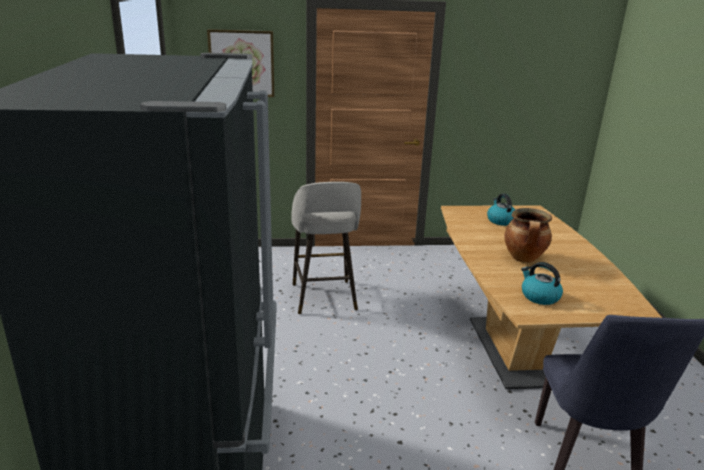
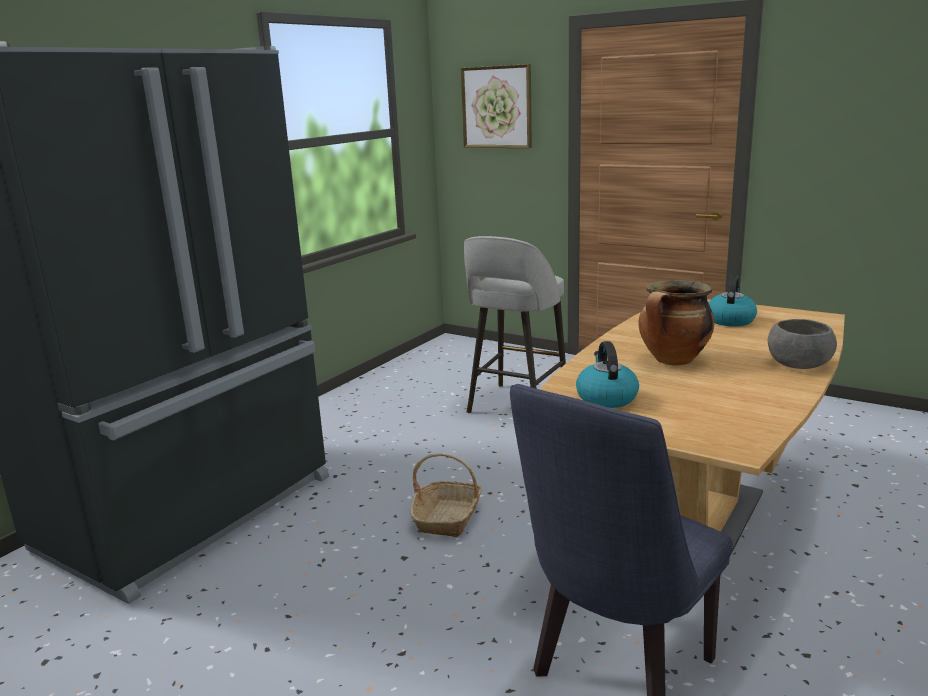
camera: 40 degrees right, 5 degrees down
none -> basket [410,453,482,537]
none -> grey bowl [768,319,837,369]

